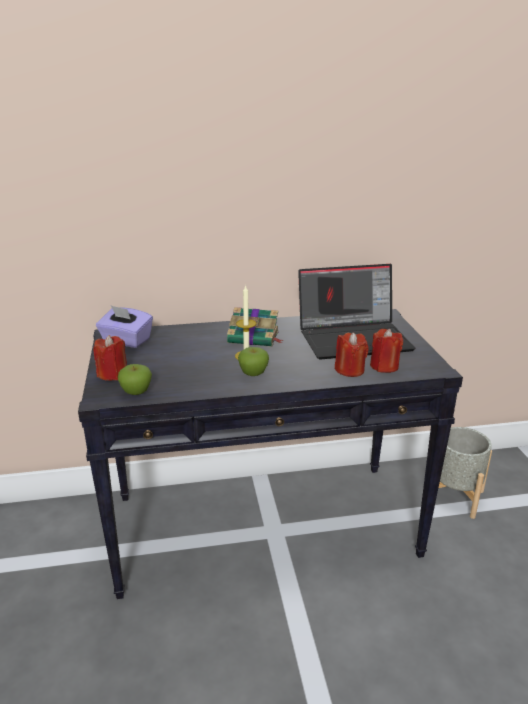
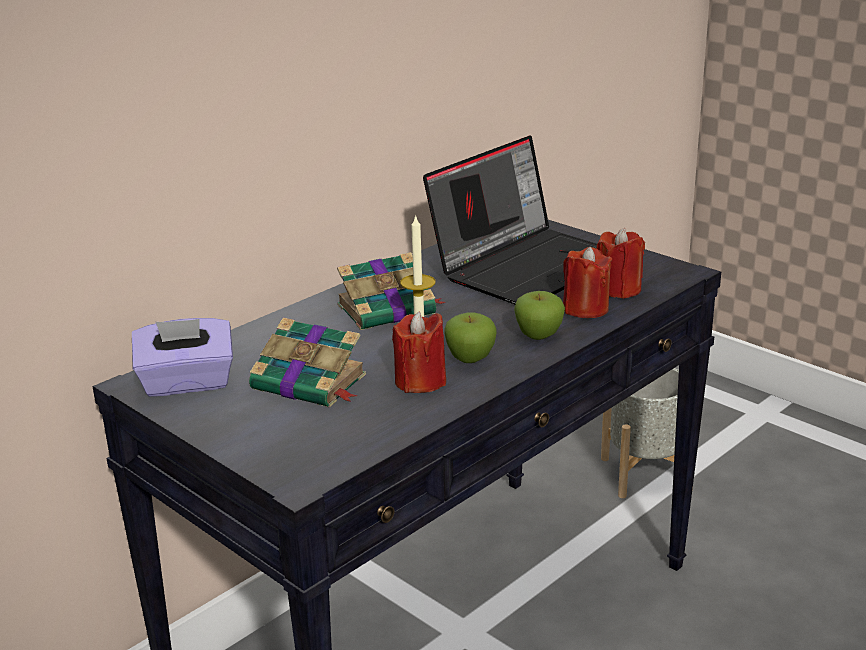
camera: 35 degrees left, 0 degrees up
red candle [93,335,127,381] -> red candle moved to [392,312,446,393]
apple [118,364,152,395] -> apple moved to [514,291,565,340]
none -> book [249,317,366,407]

